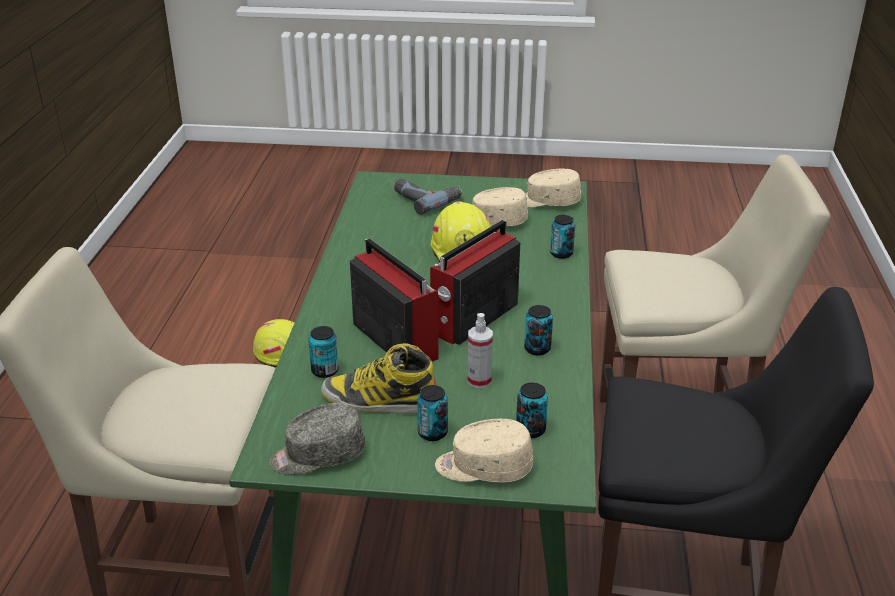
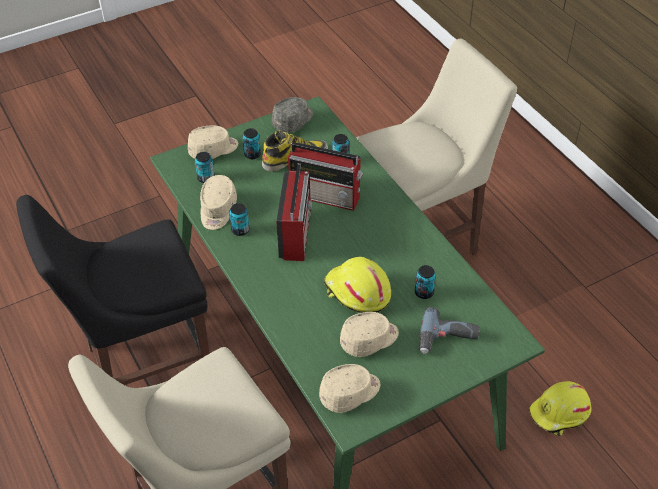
camera: 145 degrees right, 15 degrees up
spray bottle [468,313,493,389] -> none
can [550,215,575,259] -> can moved to [415,265,436,299]
none -> beige cap [200,175,237,230]

